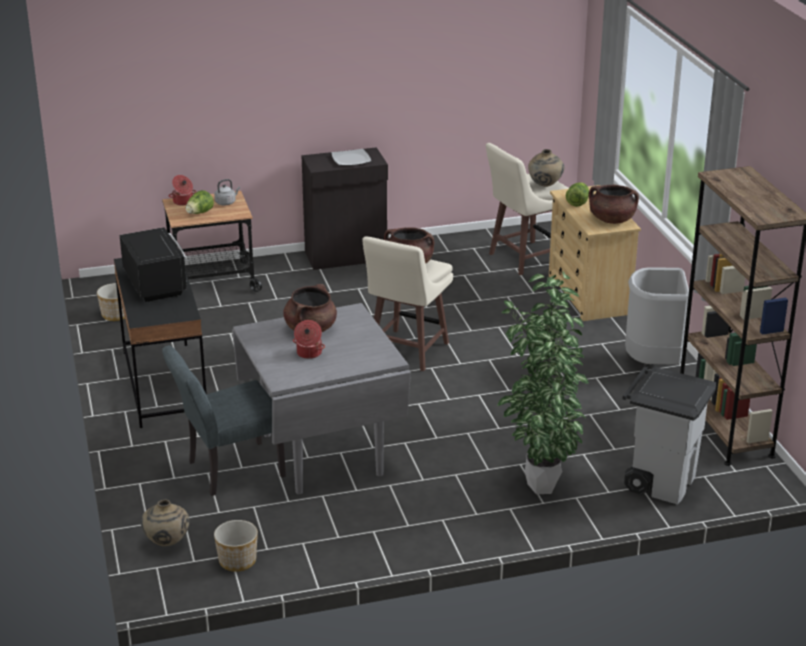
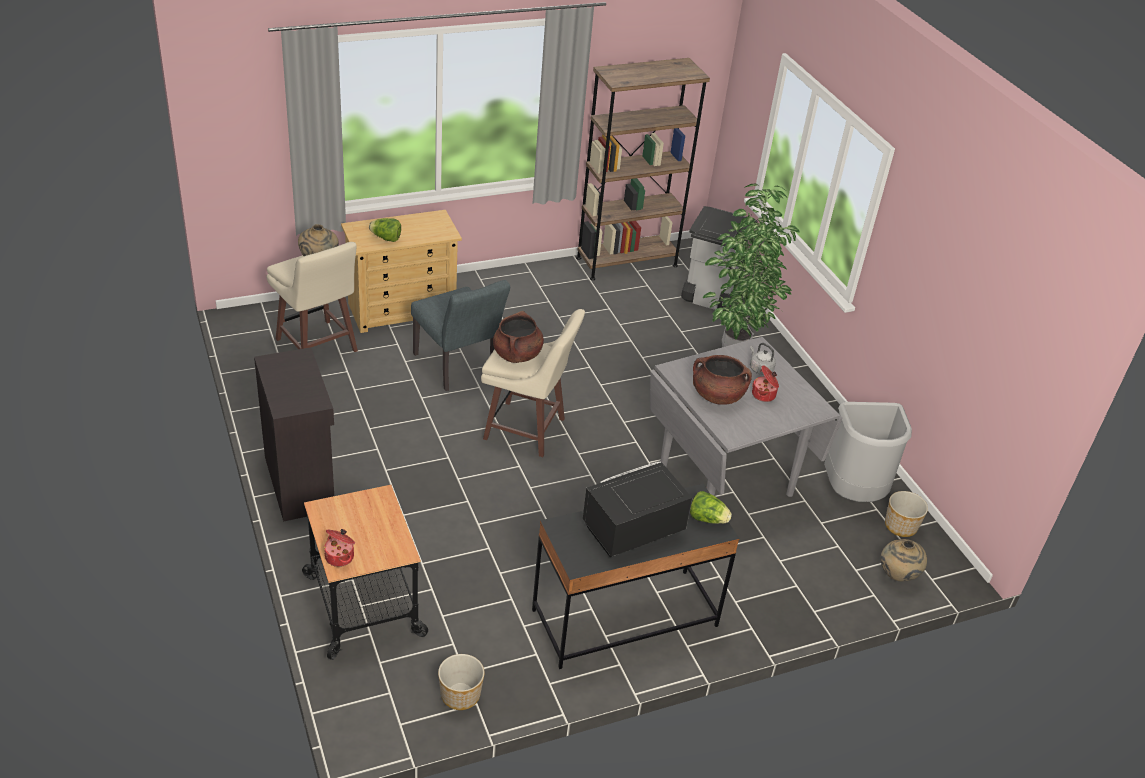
camera: 100 degrees left, 10 degrees up
grey chair [162,345,286,496] -> grey chair moved to [411,280,510,391]
lettuce [186,190,214,214] -> lettuce moved to [690,491,732,524]
grey kettle [214,179,240,206] -> grey kettle moved to [750,343,776,375]
plate [331,149,371,166] -> none
brown cooking pot [589,185,639,224] -> none
grey trash can [625,267,689,365] -> grey trash can moved to [824,402,912,502]

